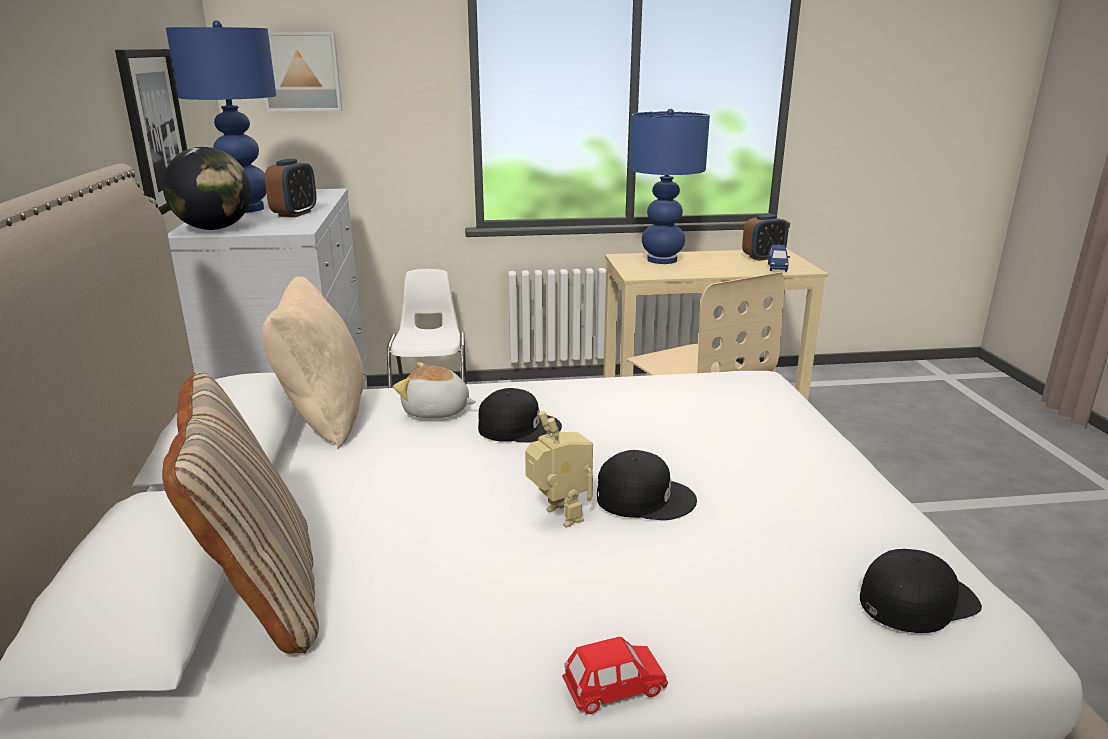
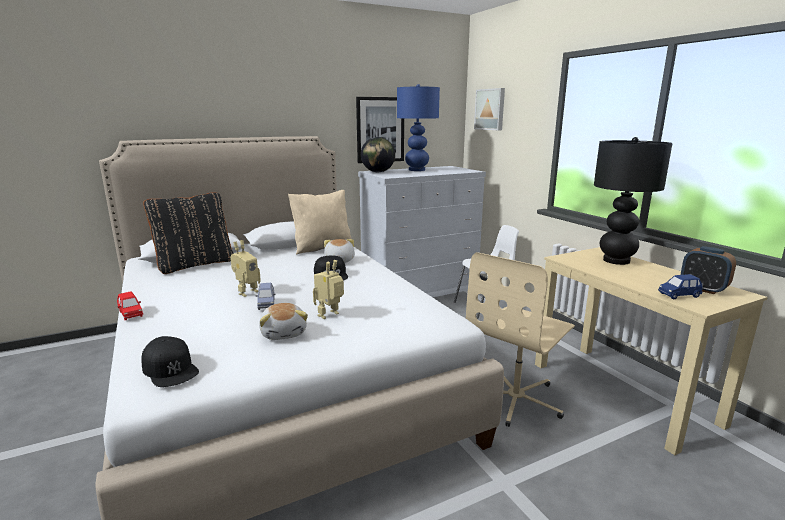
camera: 70 degrees right, 5 degrees down
beige pillow [162,372,319,654] -> black pillow [143,192,234,274]
alarm clock [265,159,317,217] -> none
black cap [597,450,697,520] -> blue toy car [256,283,275,310]
blue table lamp [629,108,710,264] -> black table lamp [594,137,673,265]
none -> plush toy [259,303,308,340]
none -> toy robot [313,260,344,319]

